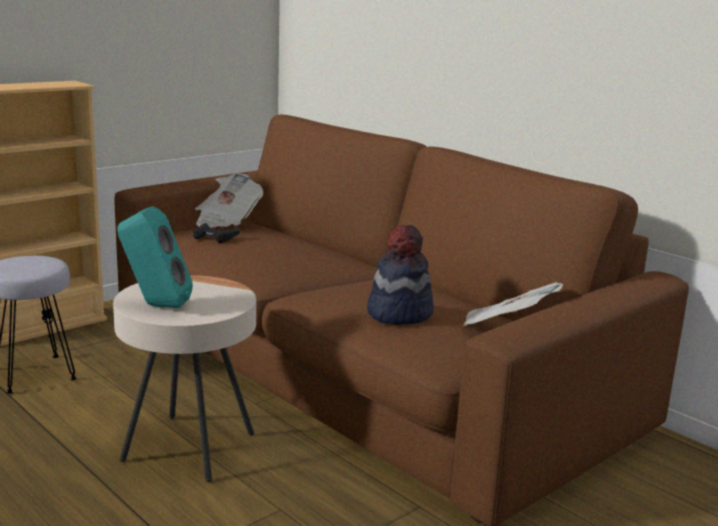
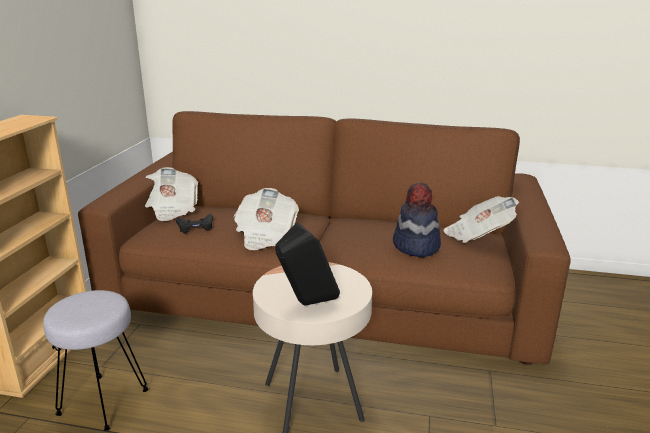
camera: 35 degrees left, 5 degrees up
turquoise speaker [117,206,193,308] -> black speaker [275,222,340,306]
none -> newspaper [234,188,299,250]

